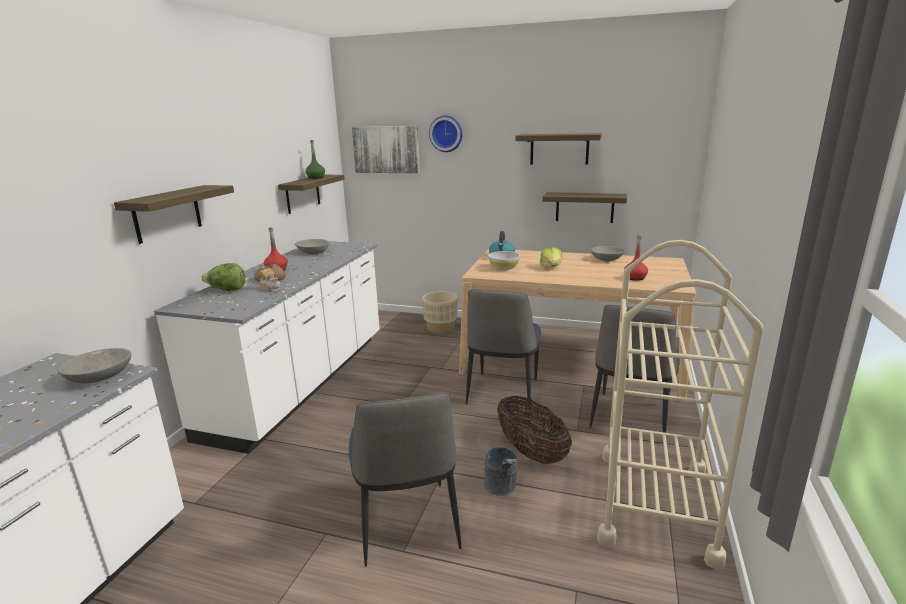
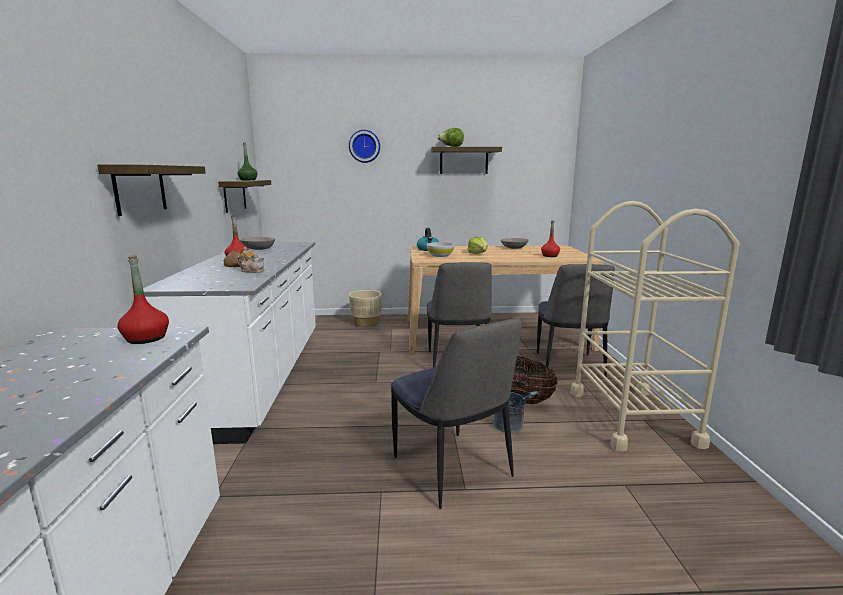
camera: 20 degrees left, 5 degrees down
grey bowl [57,348,131,384] -> red bottle [117,255,169,344]
lettuce [201,263,245,291] -> lettuce moved to [437,128,464,147]
picture [352,126,420,173] -> none
shelf [543,192,627,223] -> none

